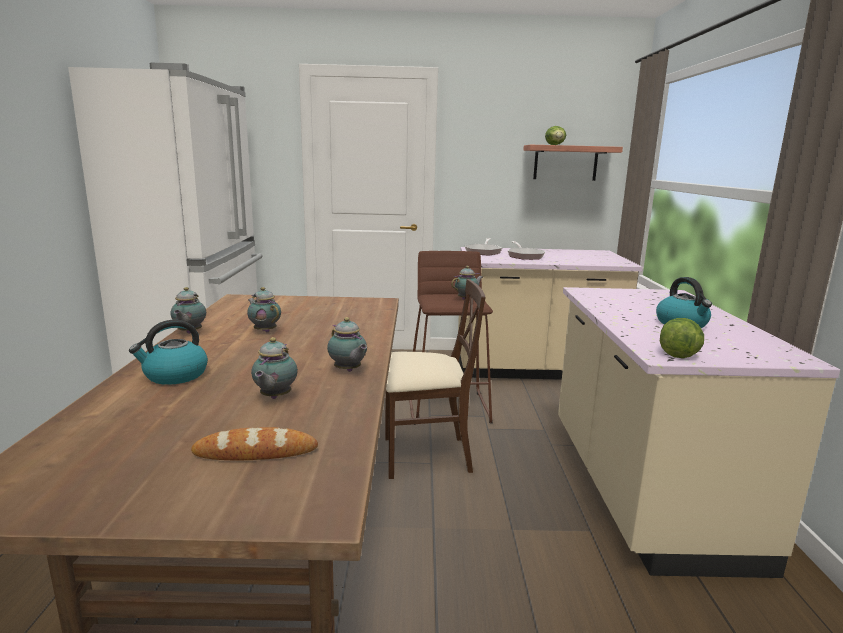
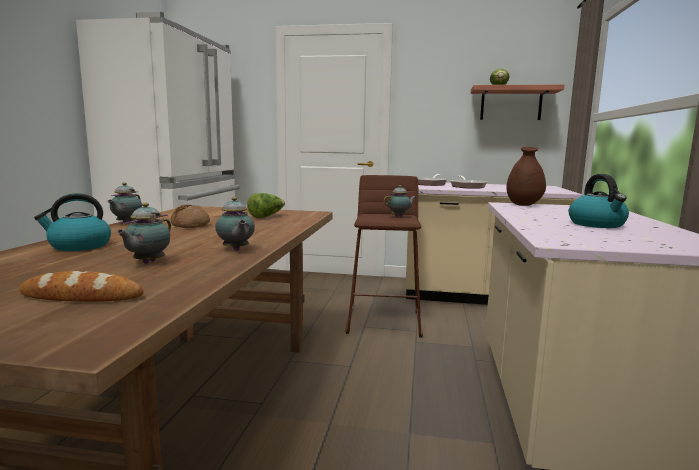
camera: 10 degrees right, 5 degrees down
teapot [247,287,281,332] -> bread [171,205,210,228]
beige chair [385,279,486,479] -> none
lettuce [660,318,704,358] -> lettuce moved to [247,193,285,218]
none -> brown vase [506,147,546,206]

